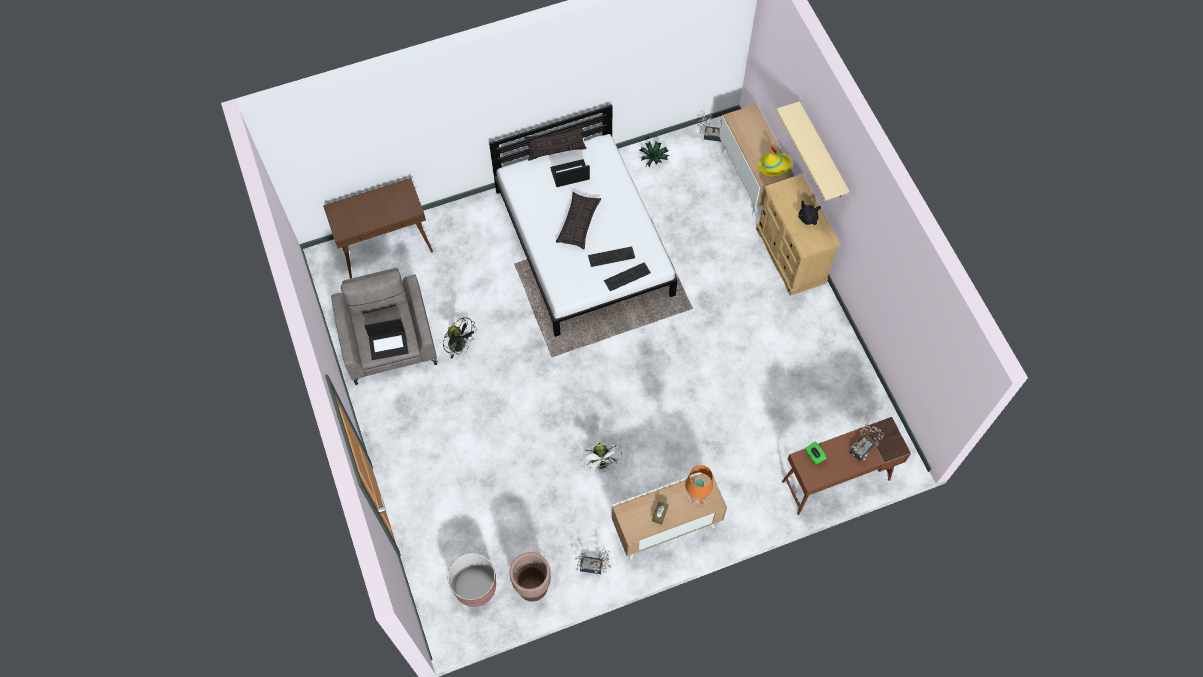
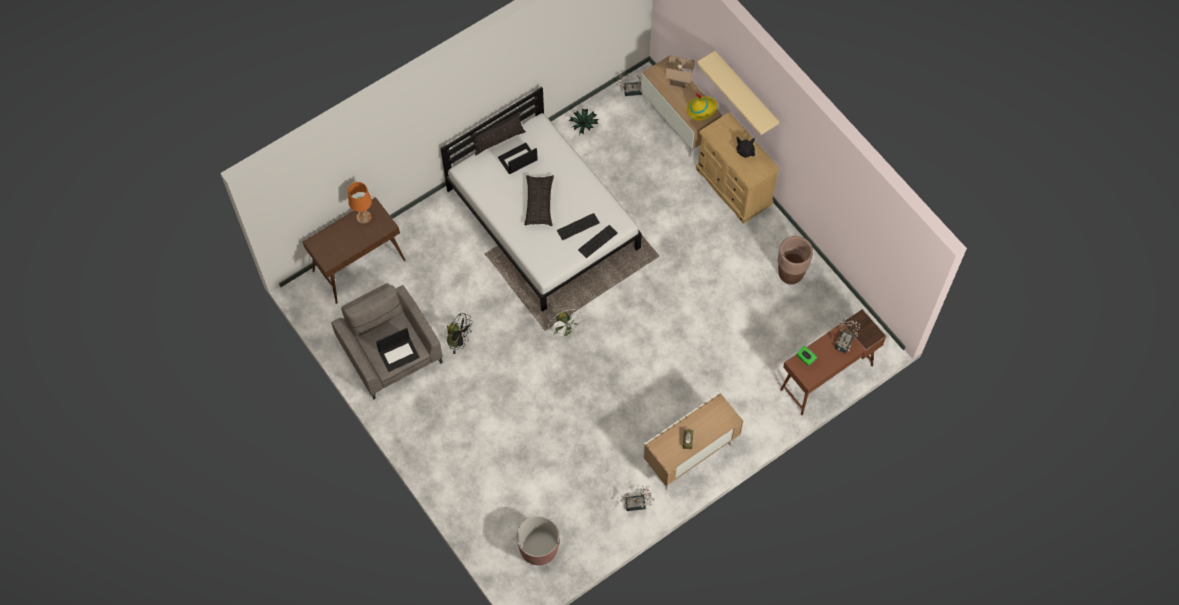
camera: 15 degrees left, 0 degrees up
brown planter [510,552,551,602] -> brown planter moved to [778,236,813,285]
white fan [580,443,622,473] -> white fan moved to [548,309,584,340]
orange table lamp [685,465,713,506] -> orange table lamp moved to [348,182,372,224]
none -> beige table lamp [665,55,695,88]

